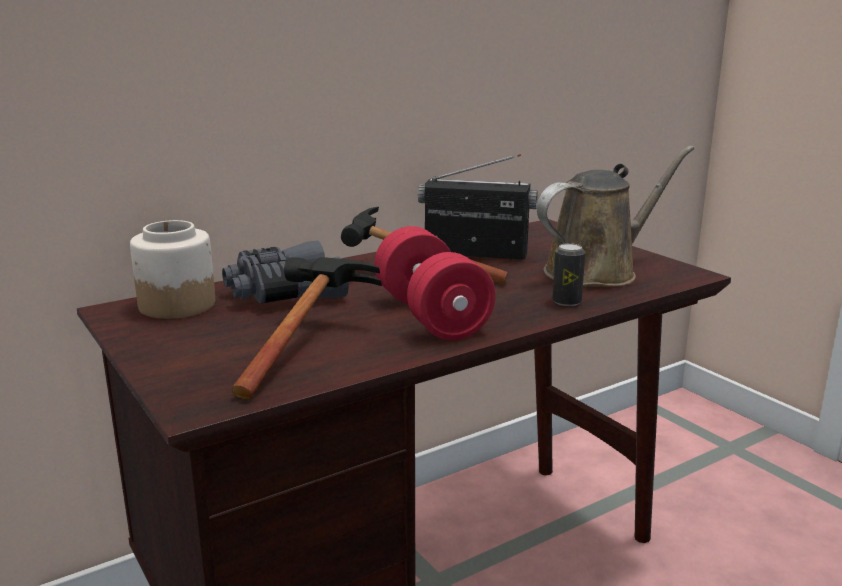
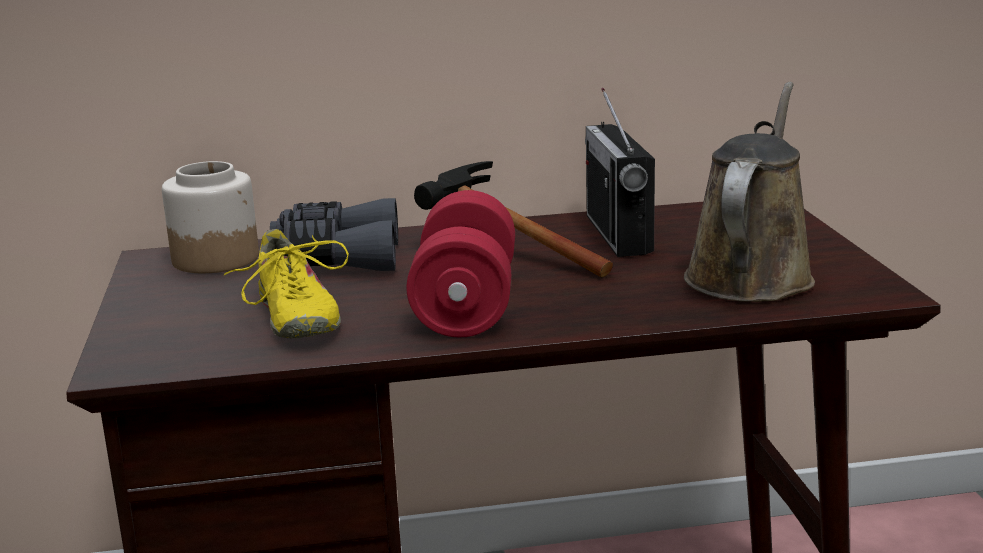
camera: 25 degrees right, 0 degrees up
hammer [232,257,382,399] -> yellow shoe [224,229,349,339]
radio [418,154,538,260] -> radio turned 135 degrees counterclockwise [585,88,655,257]
brown watering can [537,146,694,287] -> brown watering can turned 60 degrees counterclockwise [684,82,815,302]
can [552,243,585,306] -> none

